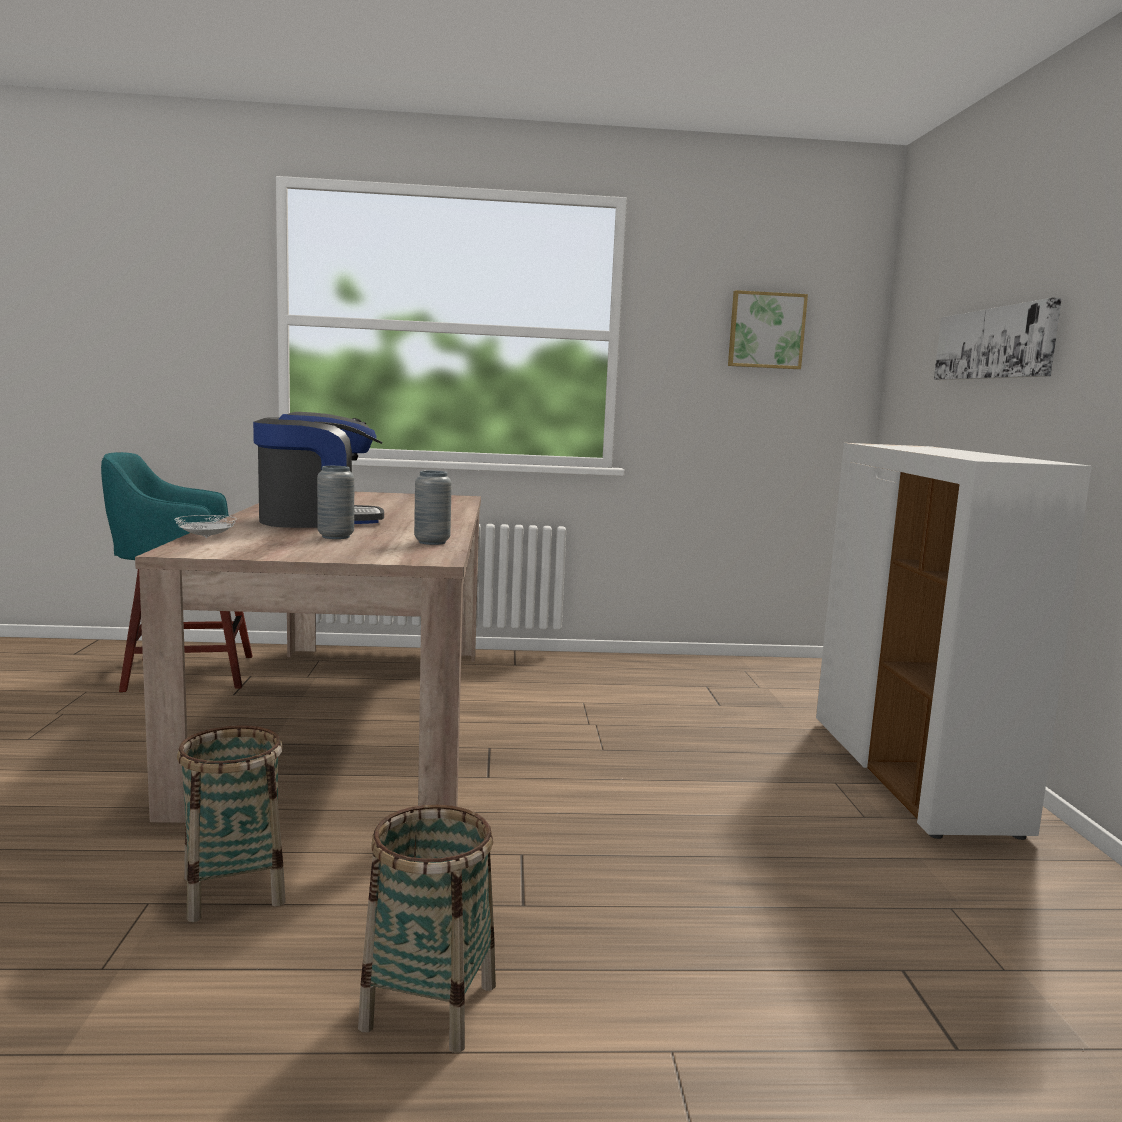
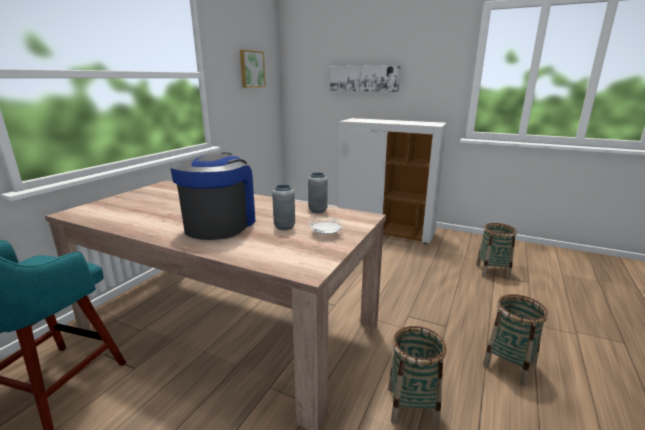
camera: 60 degrees left, 10 degrees up
white plate [174,515,237,538] -> white plate moved to [309,217,344,234]
none -> basket [476,223,517,279]

